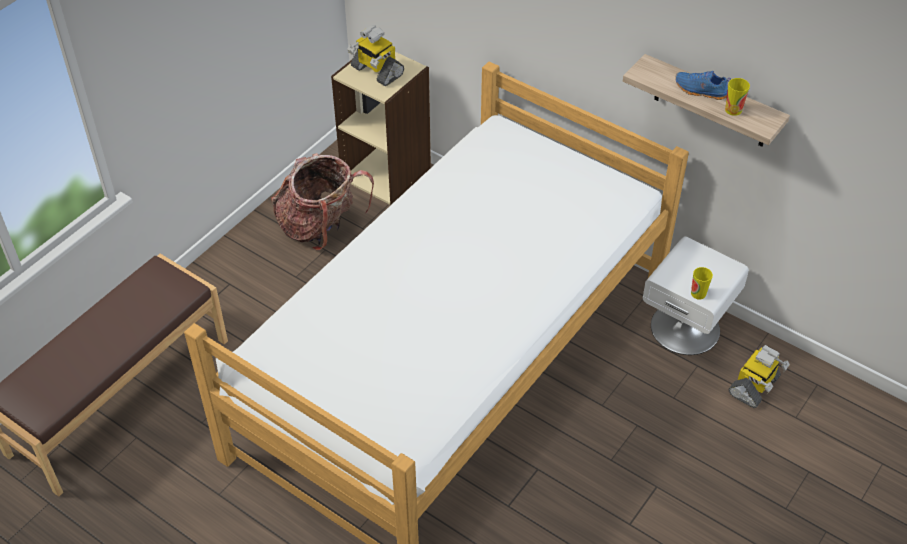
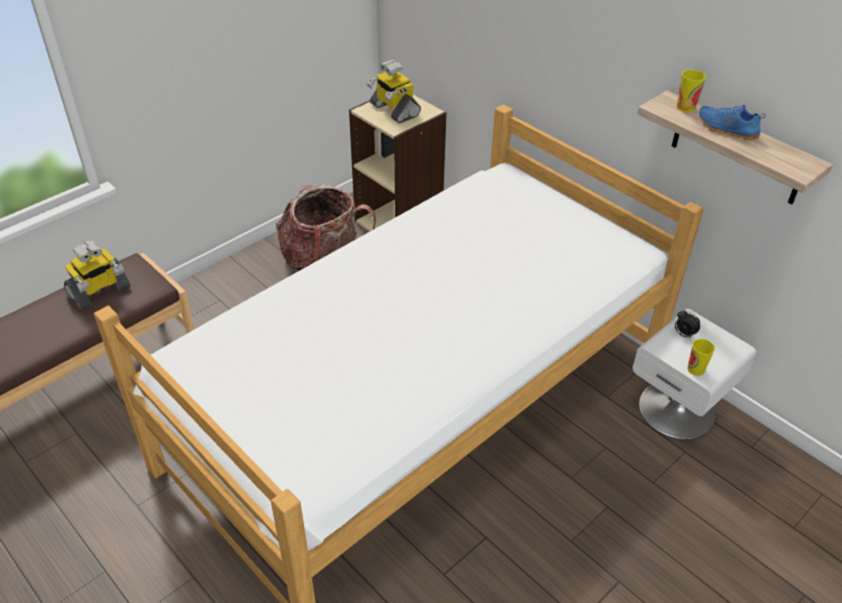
camera: 10 degrees right, 5 degrees down
cup [725,78,750,116] -> cup moved to [677,70,706,112]
toy robot [728,345,790,408] -> toy robot moved to [64,241,131,311]
none -> alarm clock [675,310,700,339]

